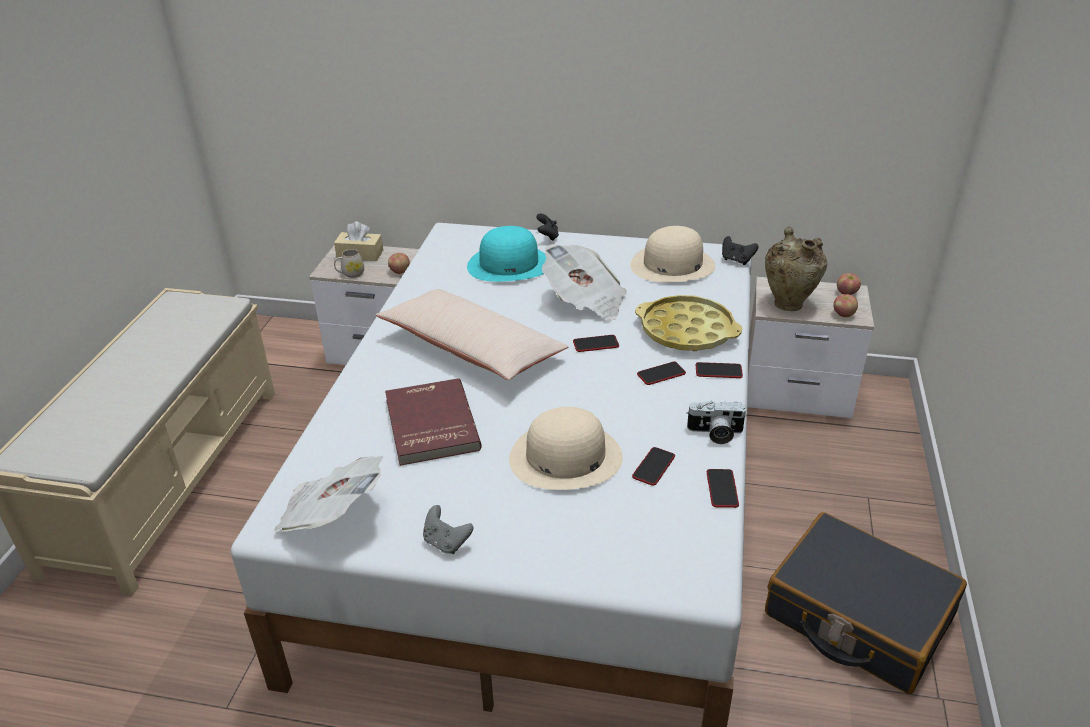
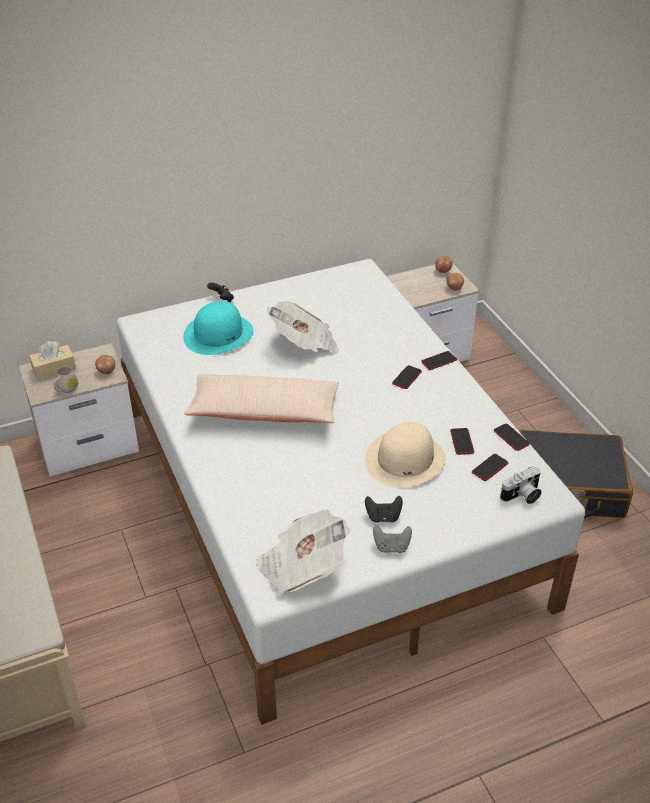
camera: 35 degrees left, 5 degrees up
red book [385,378,482,466] -> none
phone [573,335,619,352] -> phone moved to [472,454,508,481]
beige hat [631,226,716,282] -> none
yellow tray [635,295,742,351] -> none
camera [686,401,747,444] -> camera moved to [500,466,542,504]
black game controller [722,236,759,265] -> black game controller moved to [365,496,403,523]
beige vase [765,227,827,311] -> none

